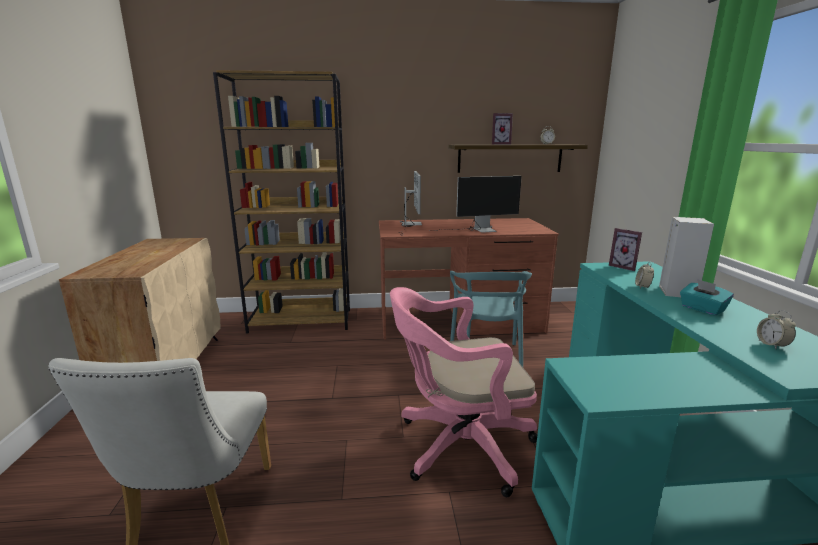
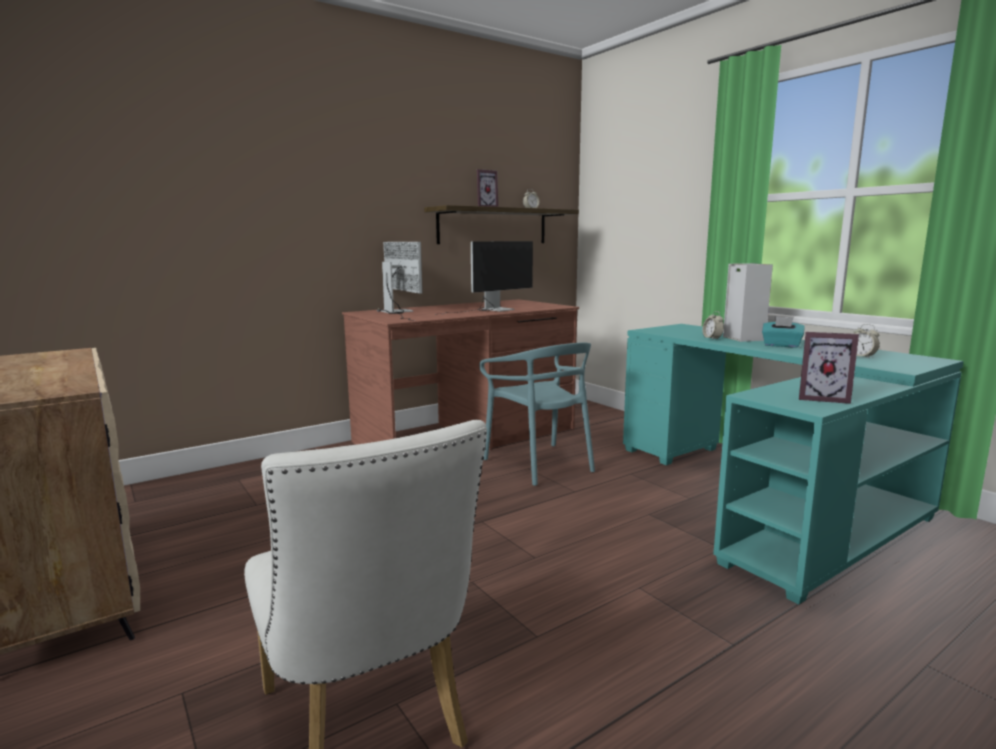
camera: 30 degrees left, 5 degrees down
brown bookcase [213,70,350,334] -> none
pink office chair [390,287,537,497] -> none
picture frame [609,228,642,271] -> picture frame moved to [799,332,859,404]

